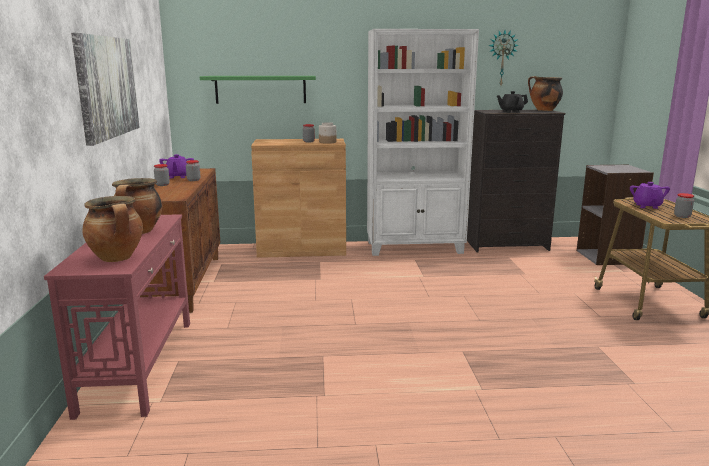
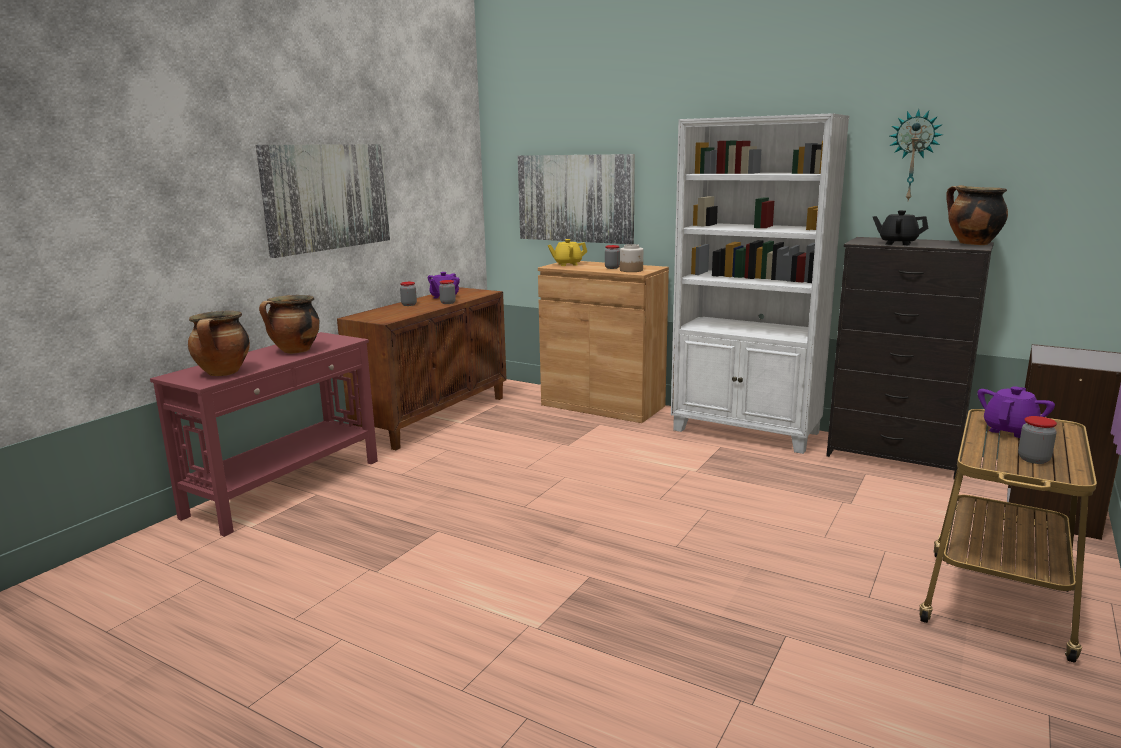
camera: 35 degrees right, 0 degrees up
green shelf [200,76,316,104] -> picture [518,154,635,244]
none -> yellow teapot [548,239,587,266]

